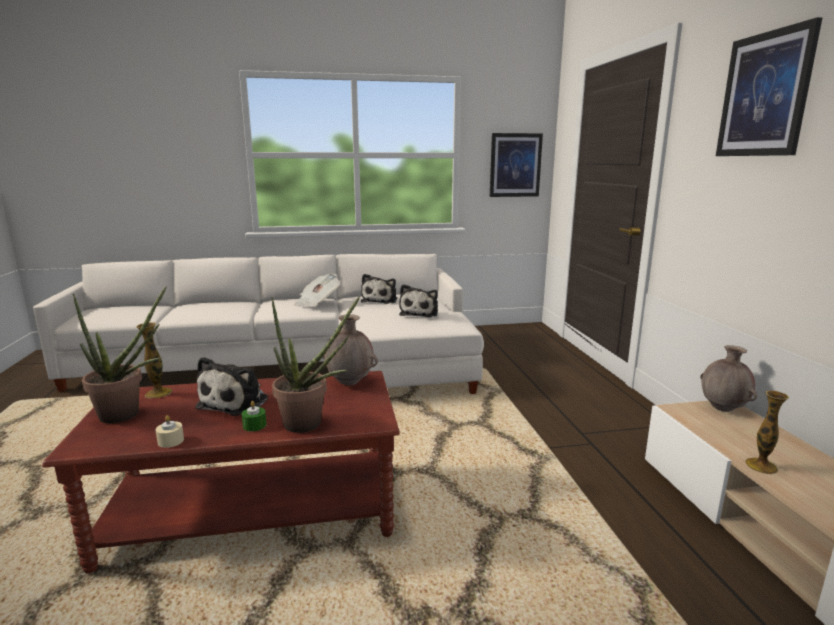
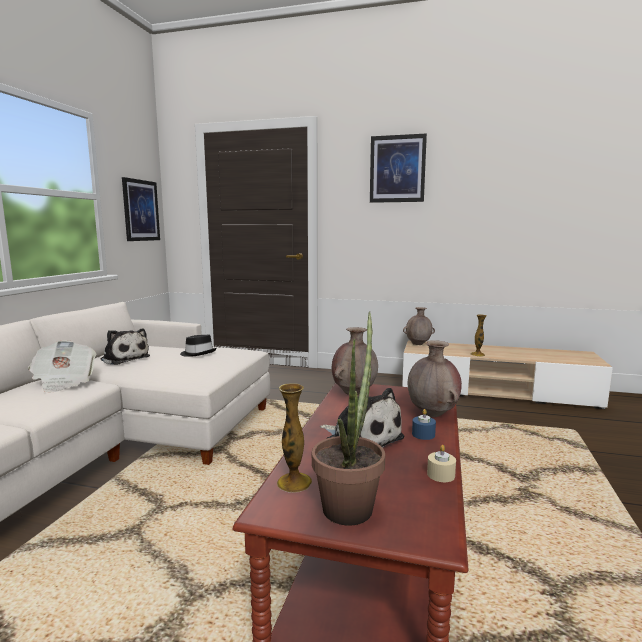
camera: 65 degrees left, 5 degrees down
green candle [242,401,267,431] -> blue candle [412,409,436,440]
potted plant [271,296,360,433] -> brown vase [408,340,462,417]
plush toy [399,284,438,317] -> black hat [180,335,216,357]

